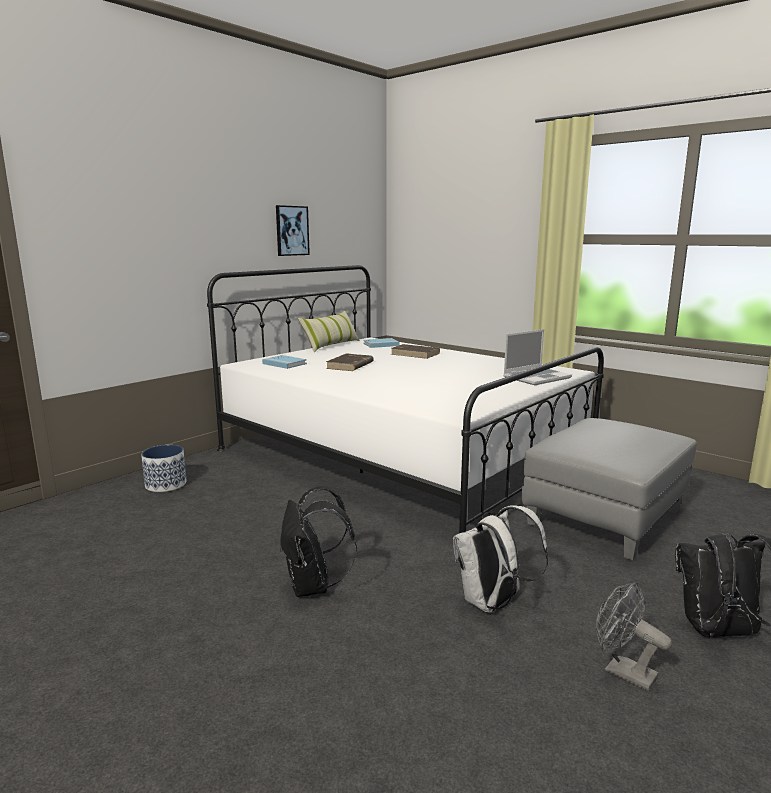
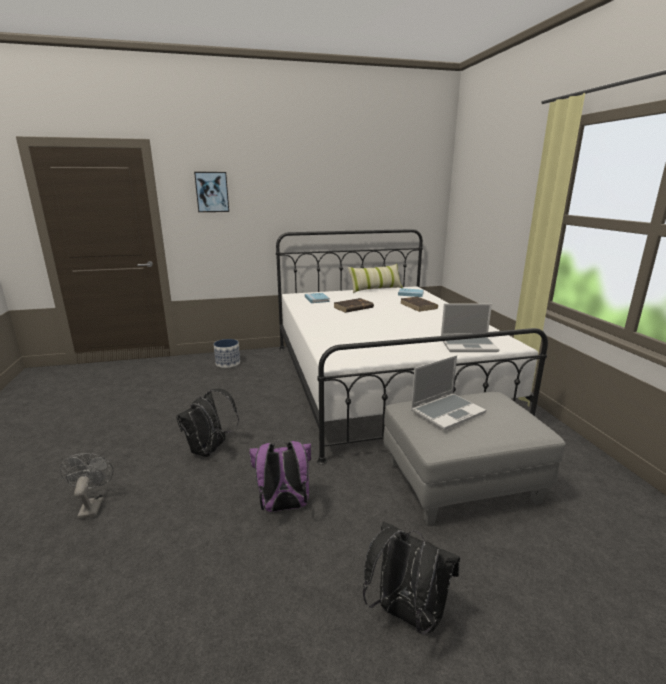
camera: 35 degrees right, 5 degrees up
picture [276,205,310,256] -> picture moved to [194,172,229,212]
white backpack [453,505,548,613] -> purple backpack [249,440,311,512]
grey fan [595,582,672,691] -> grey fan moved to [60,453,113,519]
none -> laptop [411,355,486,430]

